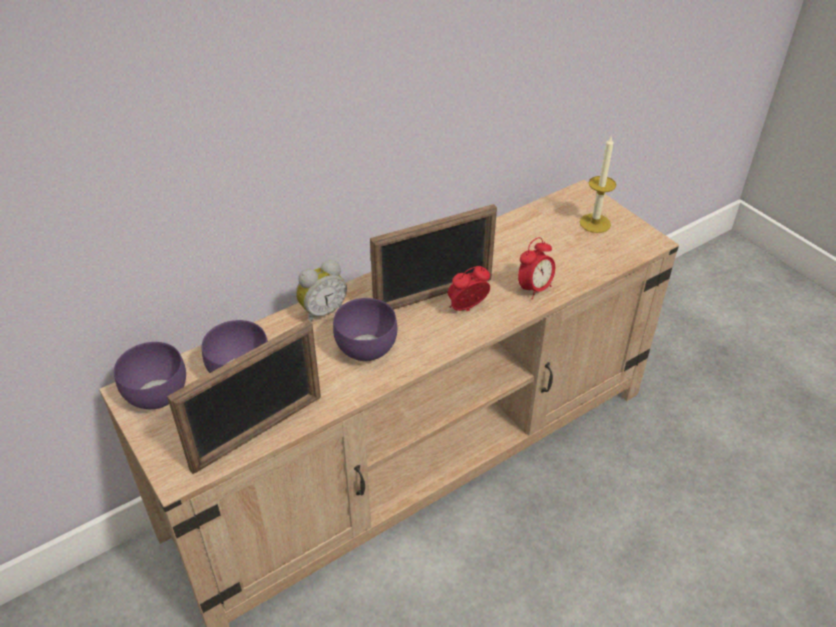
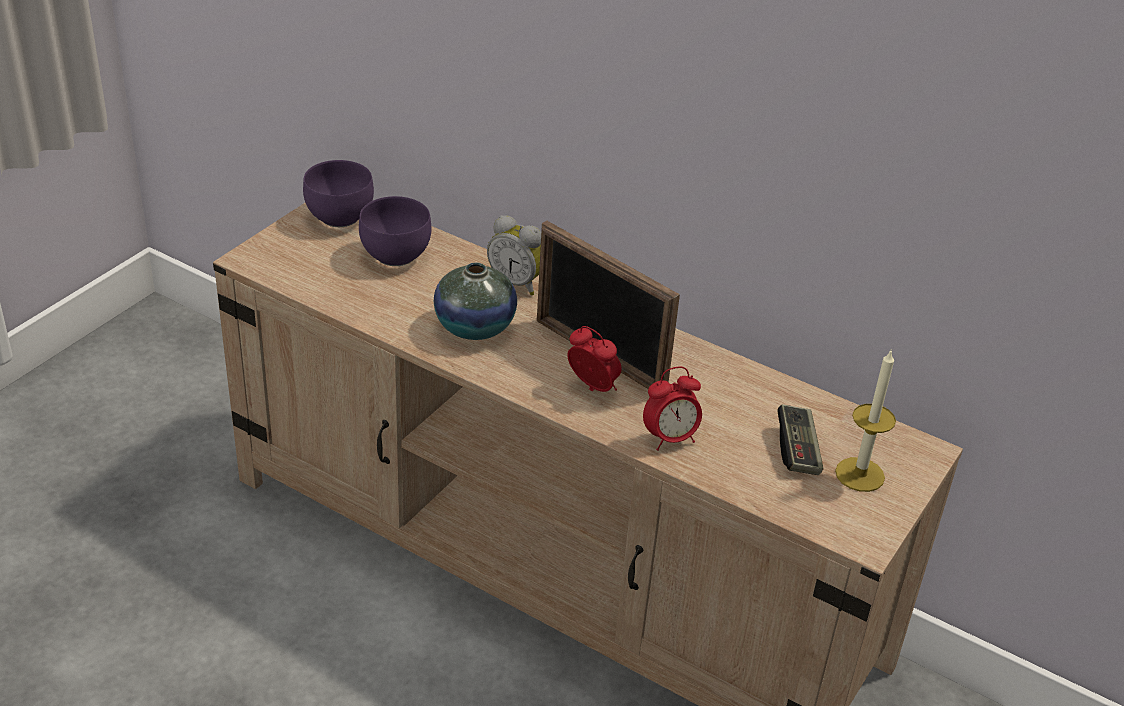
camera: 65 degrees right, 5 degrees down
picture frame [167,319,321,474] -> none
purple bowl [333,298,397,361] -> vase [434,262,517,340]
alarm clock [518,237,555,300] -> alarm clock turned 45 degrees counterclockwise [643,367,702,451]
none -> game controller [777,404,823,475]

